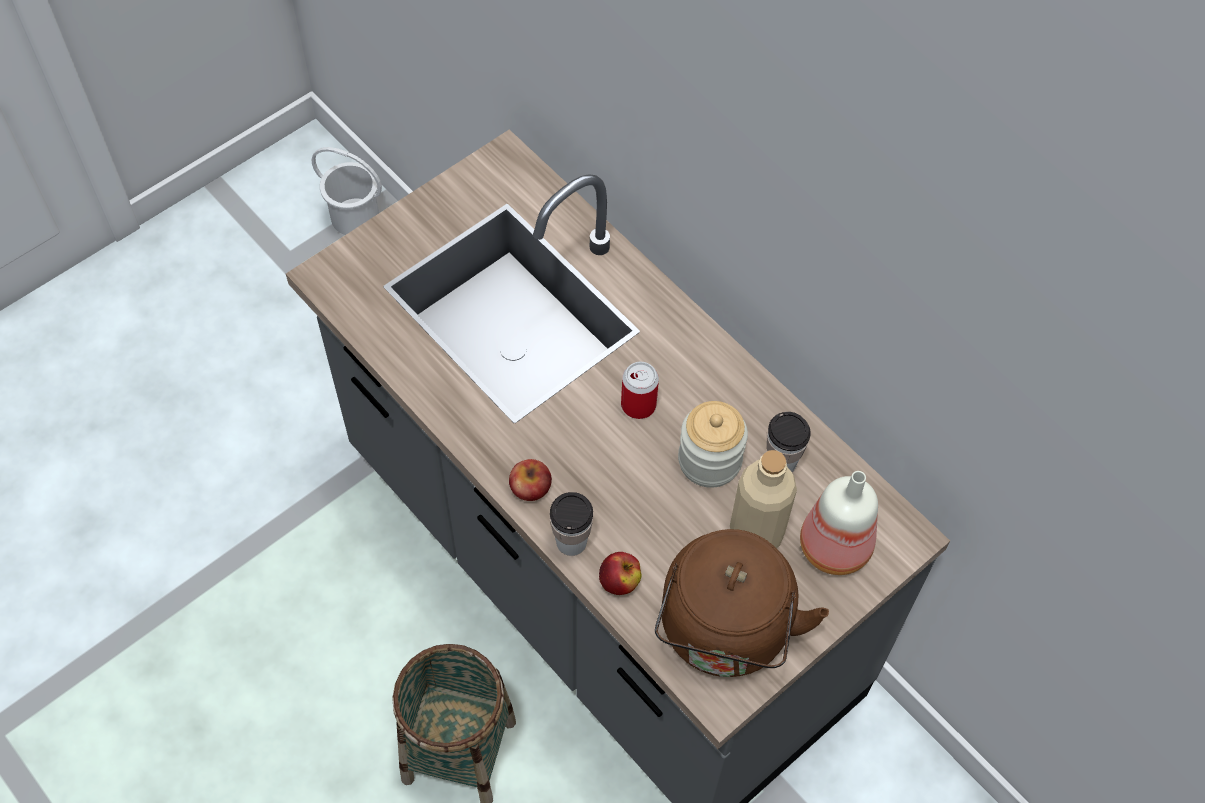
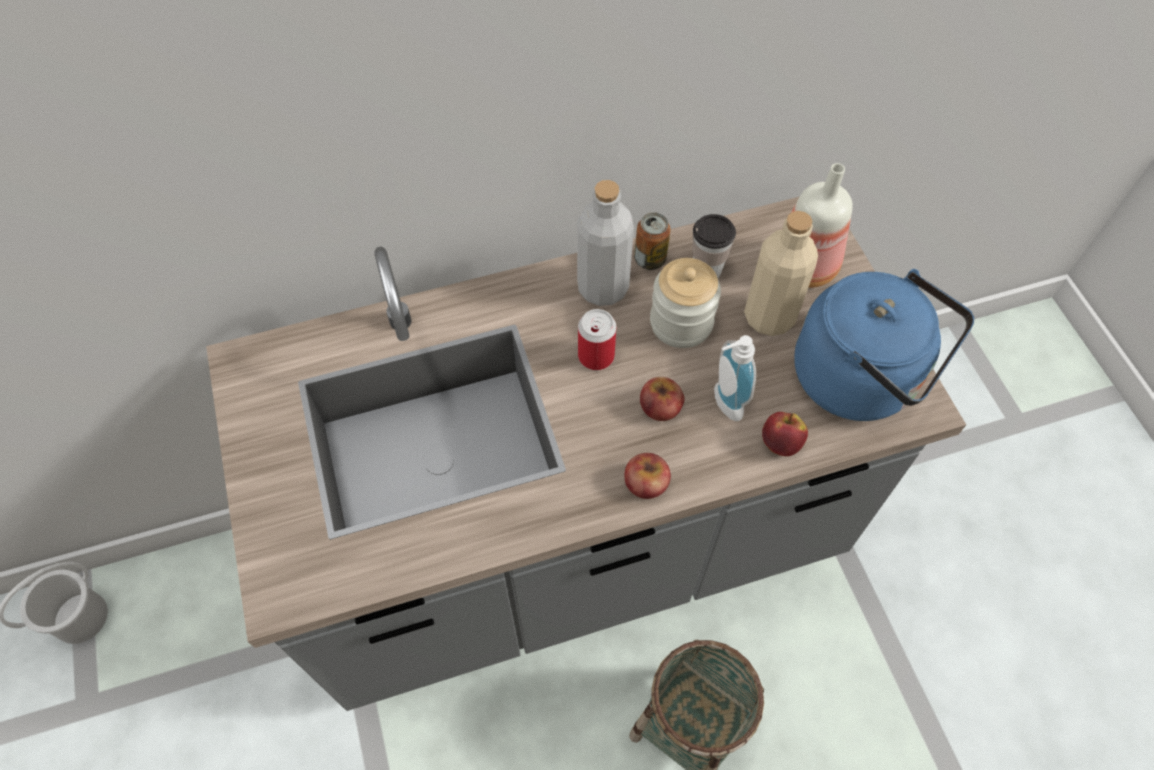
camera: 65 degrees left, 0 degrees up
cup [550,492,593,556] -> none
brown kettle [655,529,829,677] -> blue kettle [794,269,974,421]
none -> grey bottle [577,180,634,306]
none -> can [634,213,671,270]
none -> apple [640,377,685,421]
none -> soap dispenser [714,335,756,421]

